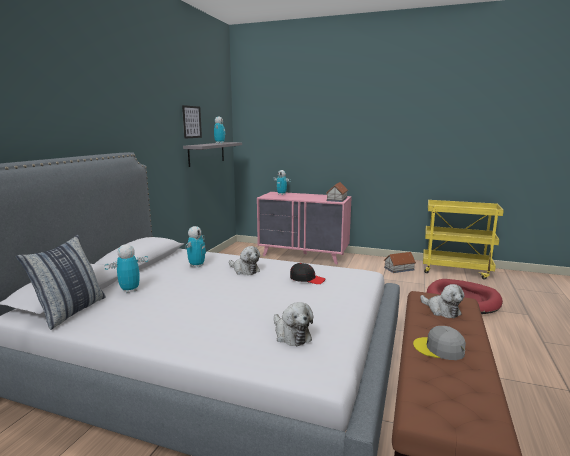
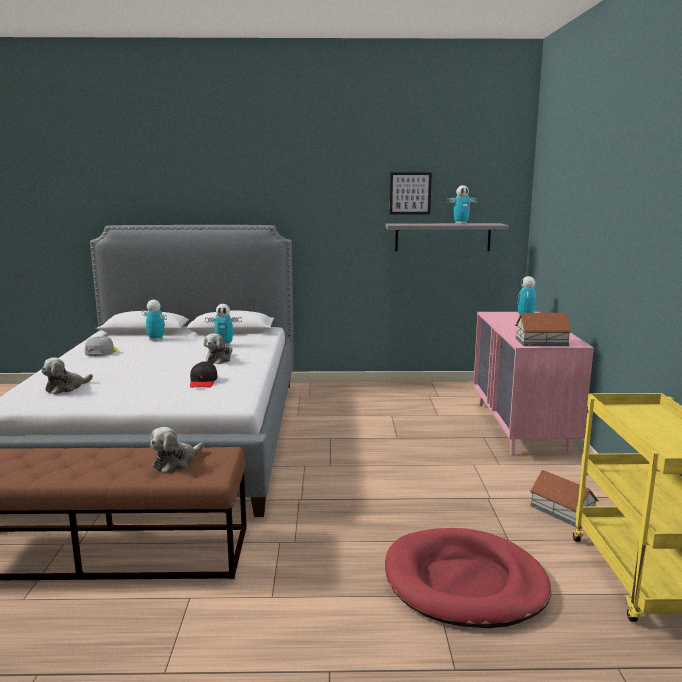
camera: 70 degrees right, 0 degrees up
pillow [16,235,106,330] -> none
grey cap [413,326,466,360] -> grey cap moved to [85,336,118,356]

